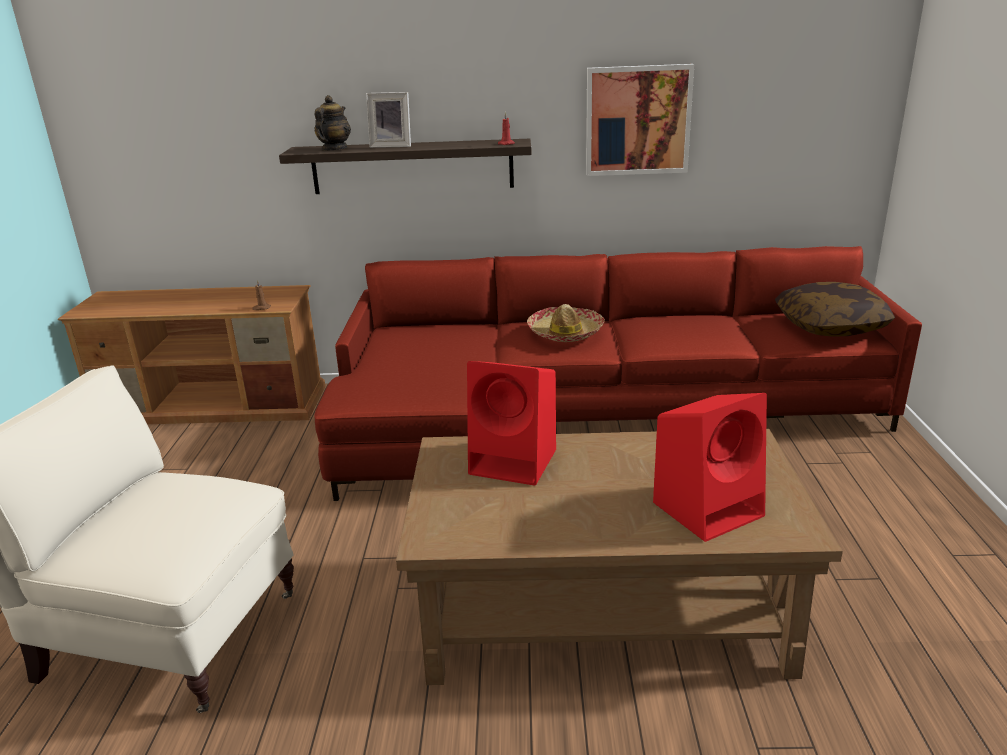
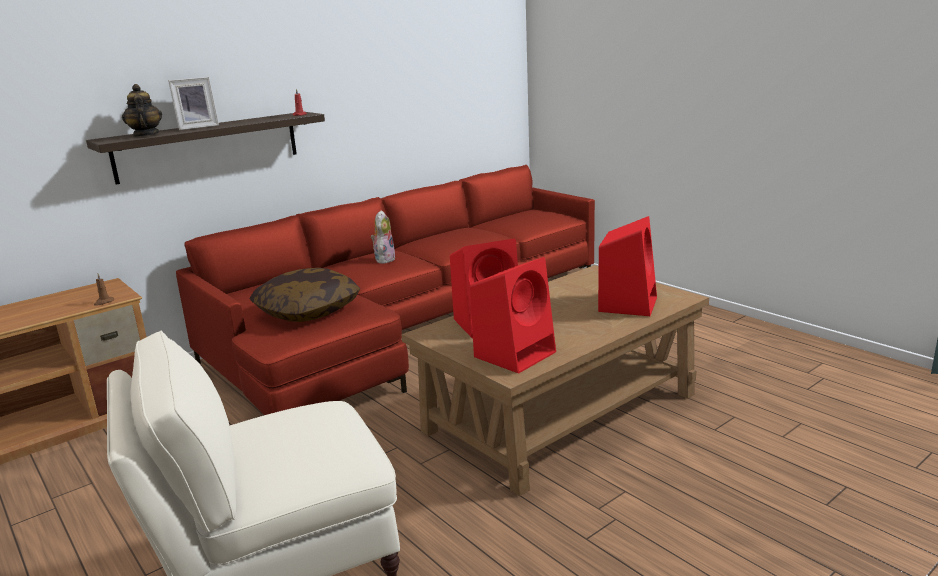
camera: 40 degrees left, 5 degrees down
hat [527,304,605,342] -> plush toy [371,210,396,264]
picture [586,64,694,176] -> none
pillow [775,282,895,337] -> pillow moved to [249,268,360,322]
none -> red speaker [470,257,556,373]

